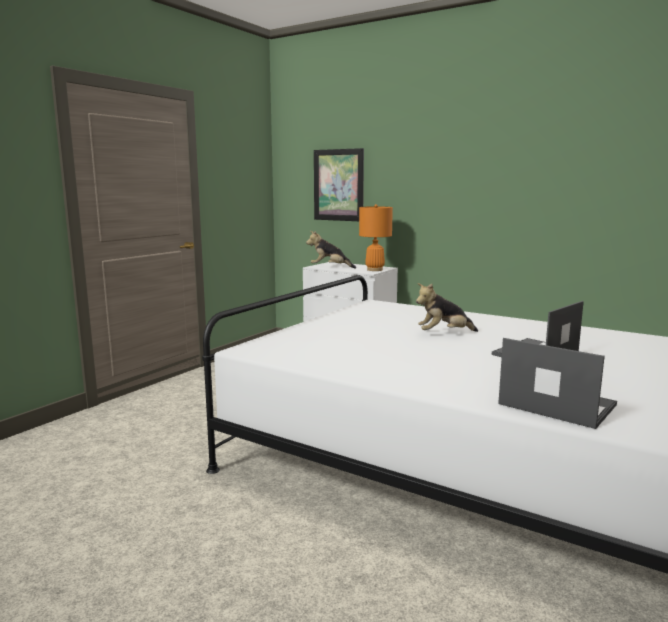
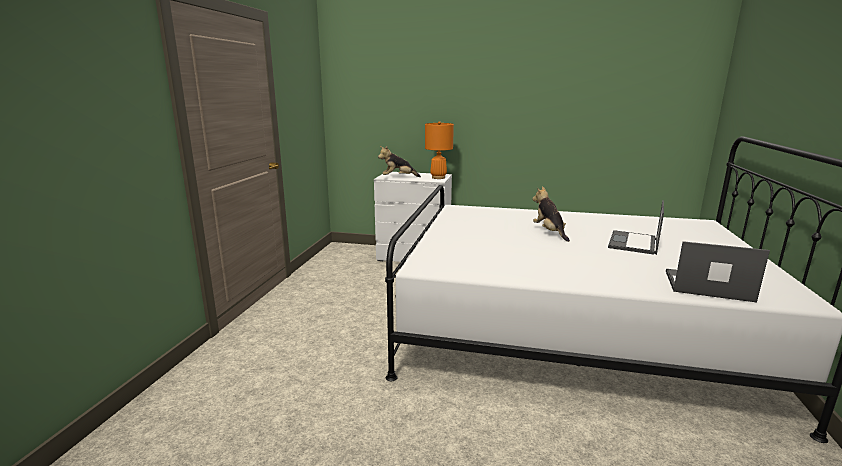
camera: 20 degrees left, 5 degrees up
picture [314,148,364,221] -> none
plush toy [416,283,478,332] -> plush toy turned 105 degrees clockwise [532,186,570,242]

